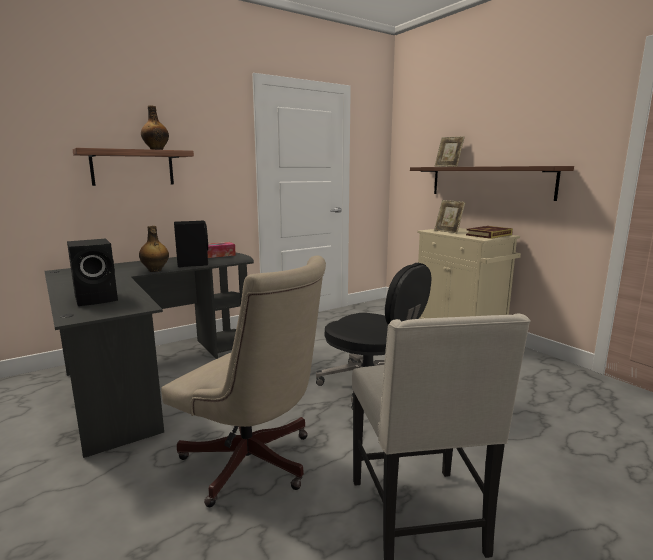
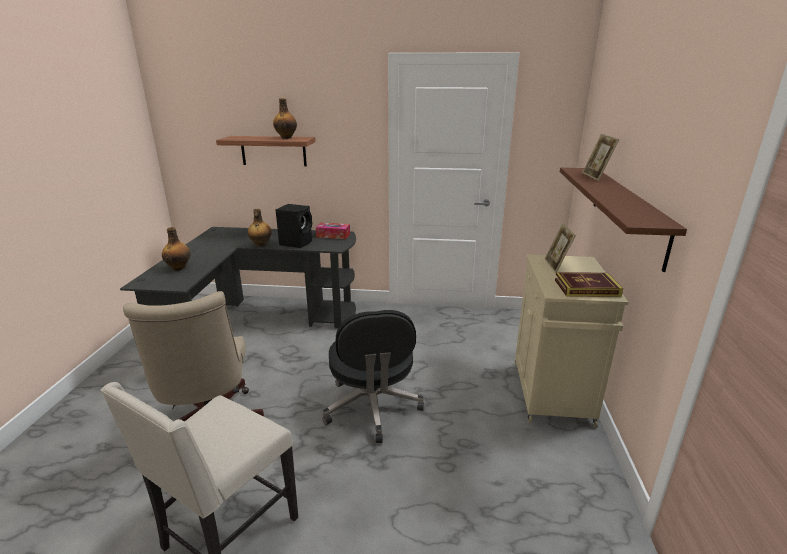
camera: 40 degrees right, 10 degrees up
black speaker [67,239,118,306] -> bottle [162,227,191,271]

